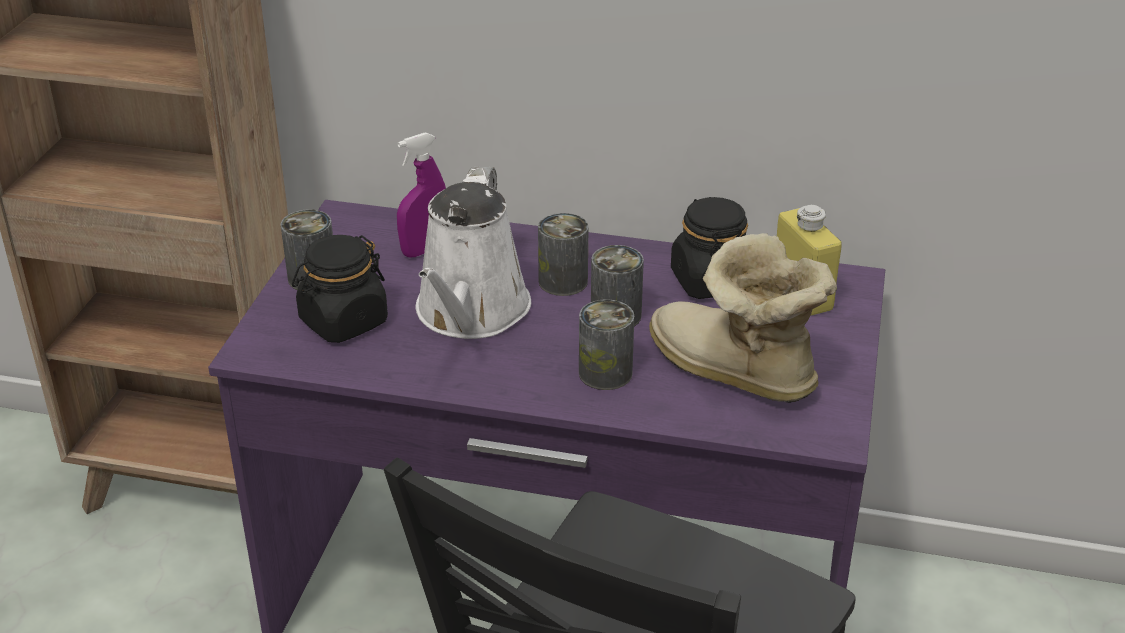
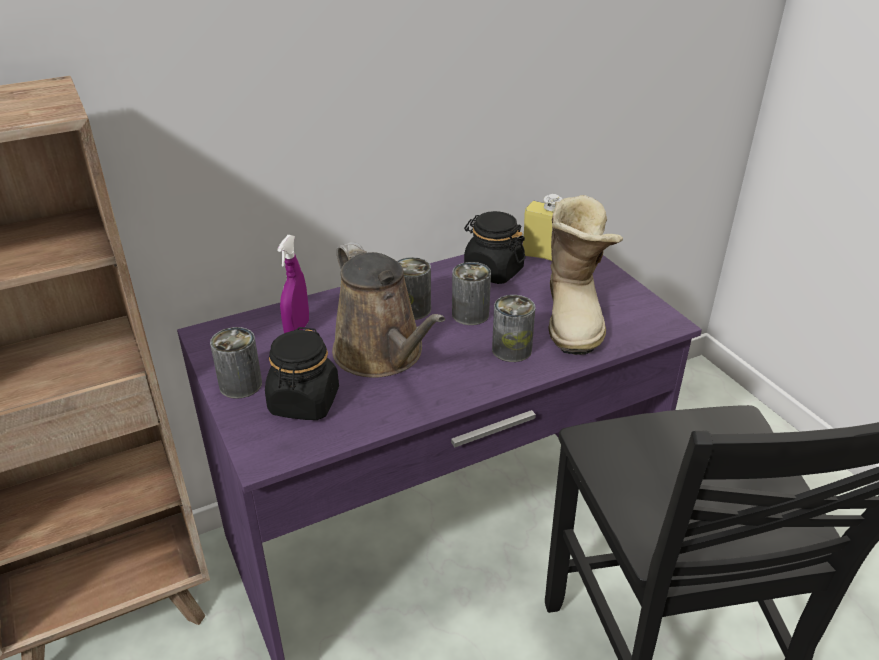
camera: 40 degrees left, 0 degrees up
white watering can [416,166,531,339] -> brown watering can [332,241,445,378]
boot [649,233,837,403] -> boot turned 90 degrees counterclockwise [549,195,623,355]

